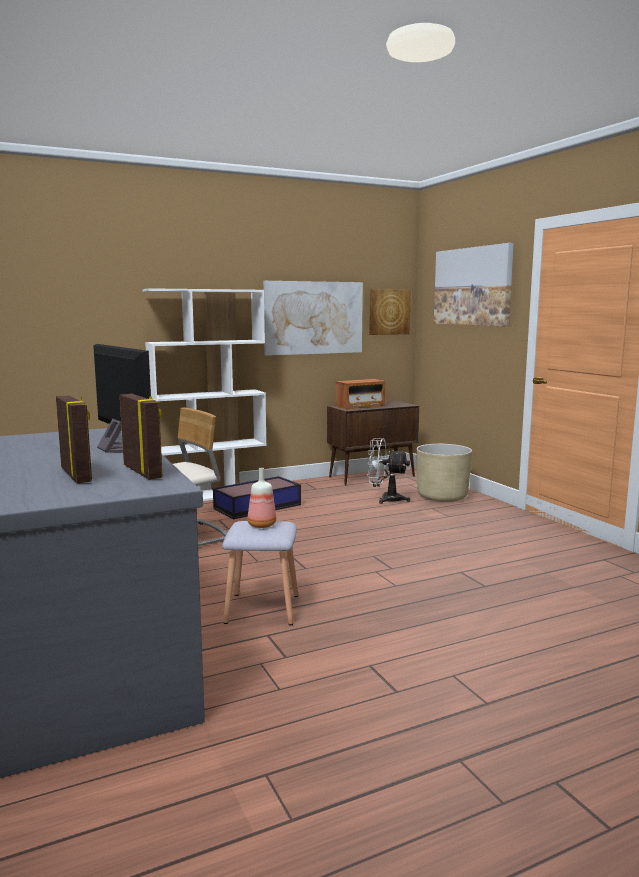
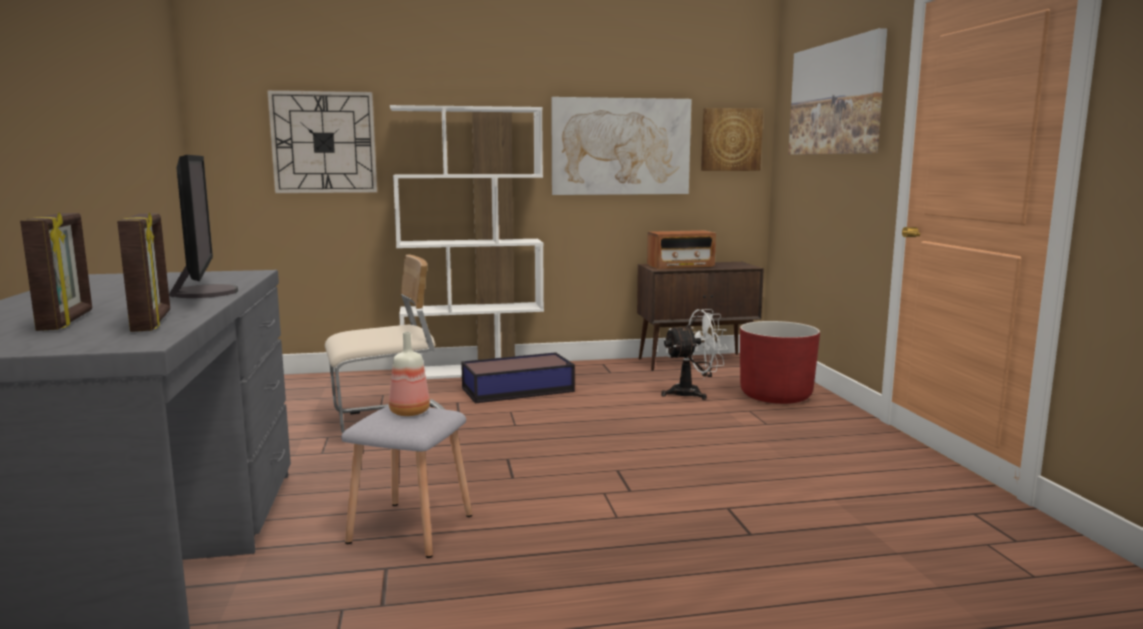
camera: 15 degrees right, 0 degrees up
white fan [367,438,410,504] -> white fan turned 135 degrees clockwise [661,309,728,400]
beige planter [416,444,472,502] -> red planter [740,321,820,404]
none -> wall clock [267,90,377,193]

